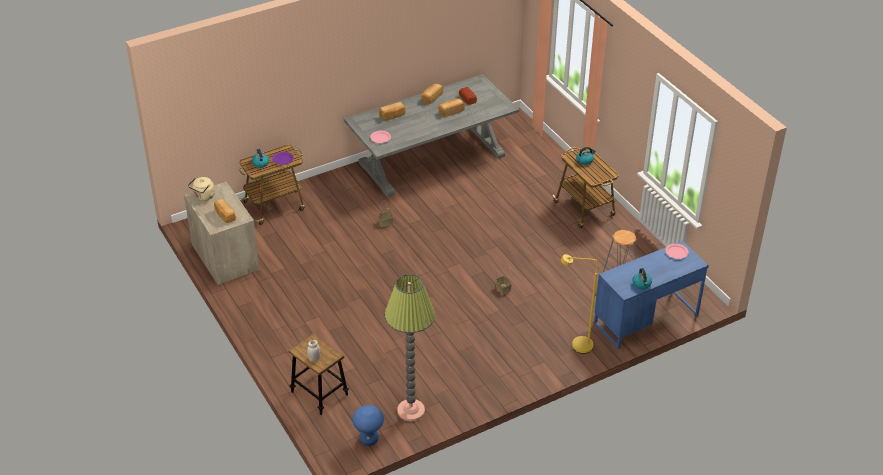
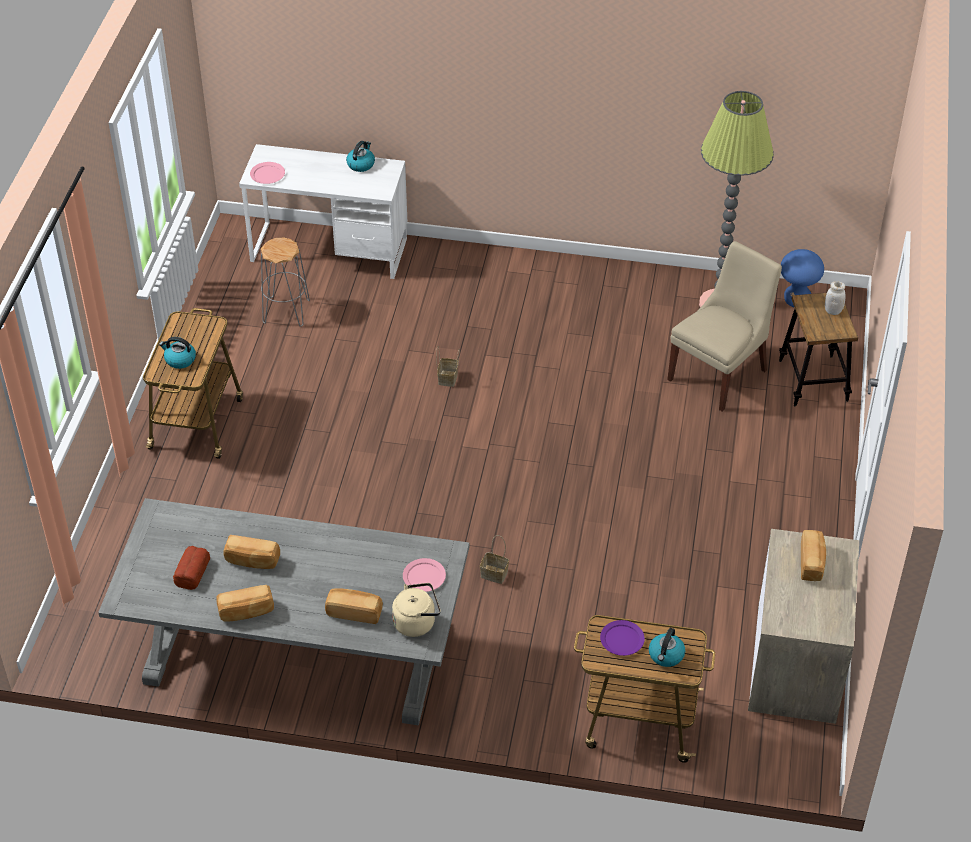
camera: 140 degrees left, 5 degrees up
beige kettle [188,177,215,201] -> beige kettle moved to [392,583,441,637]
yellow floor lamp [561,254,598,354] -> none
blue desk [594,241,709,349] -> white desk [239,144,408,279]
none -> beige chair [667,241,782,412]

